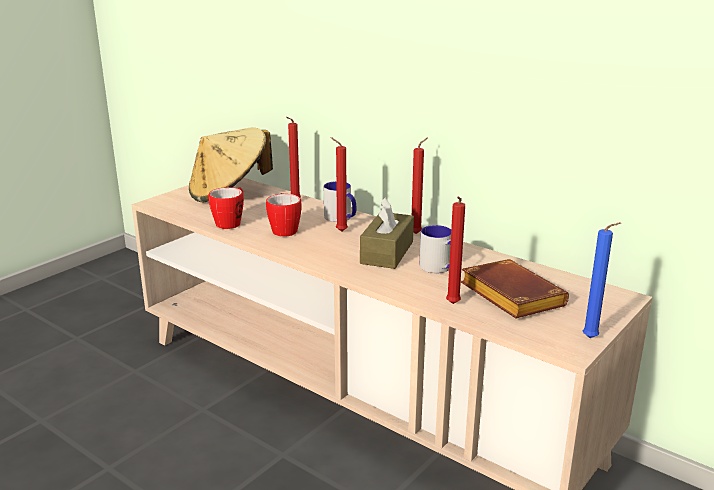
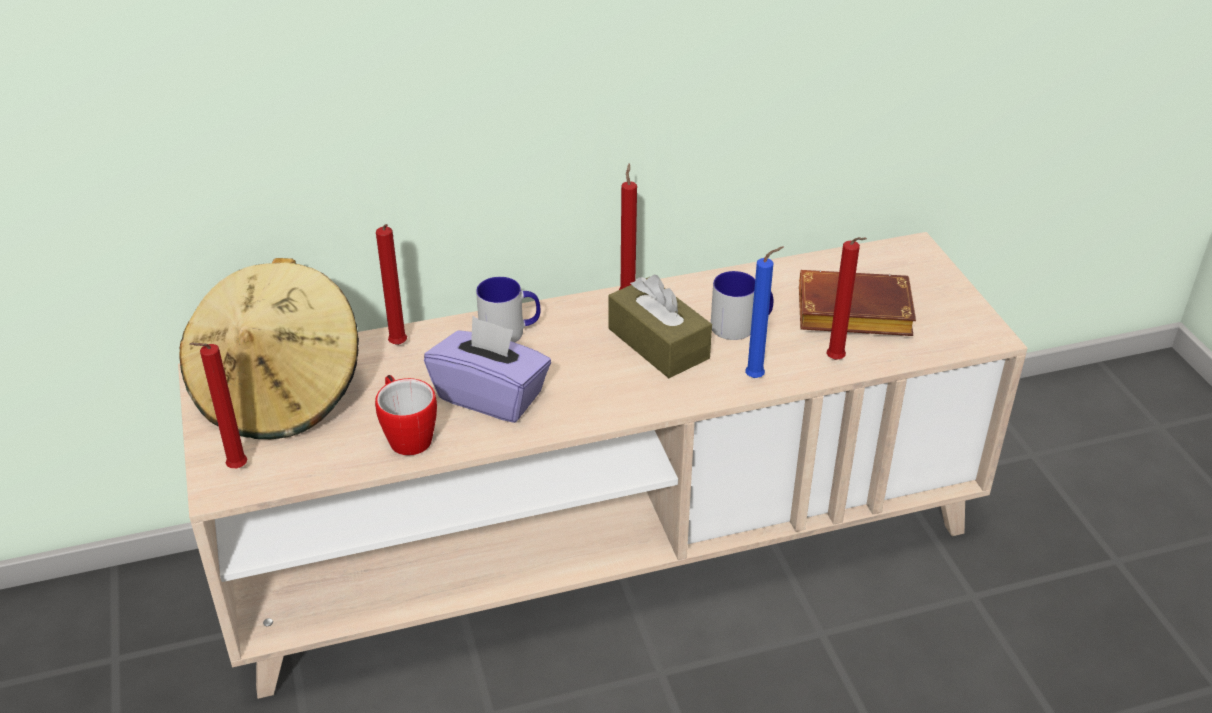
camera: 55 degrees left, 15 degrees up
mug [266,193,302,237] -> purple tissue box [424,316,551,423]
red candle [330,137,348,232] -> red candle moved to [190,342,248,468]
blue candle [583,222,621,338] -> blue candle moved to [745,246,784,378]

